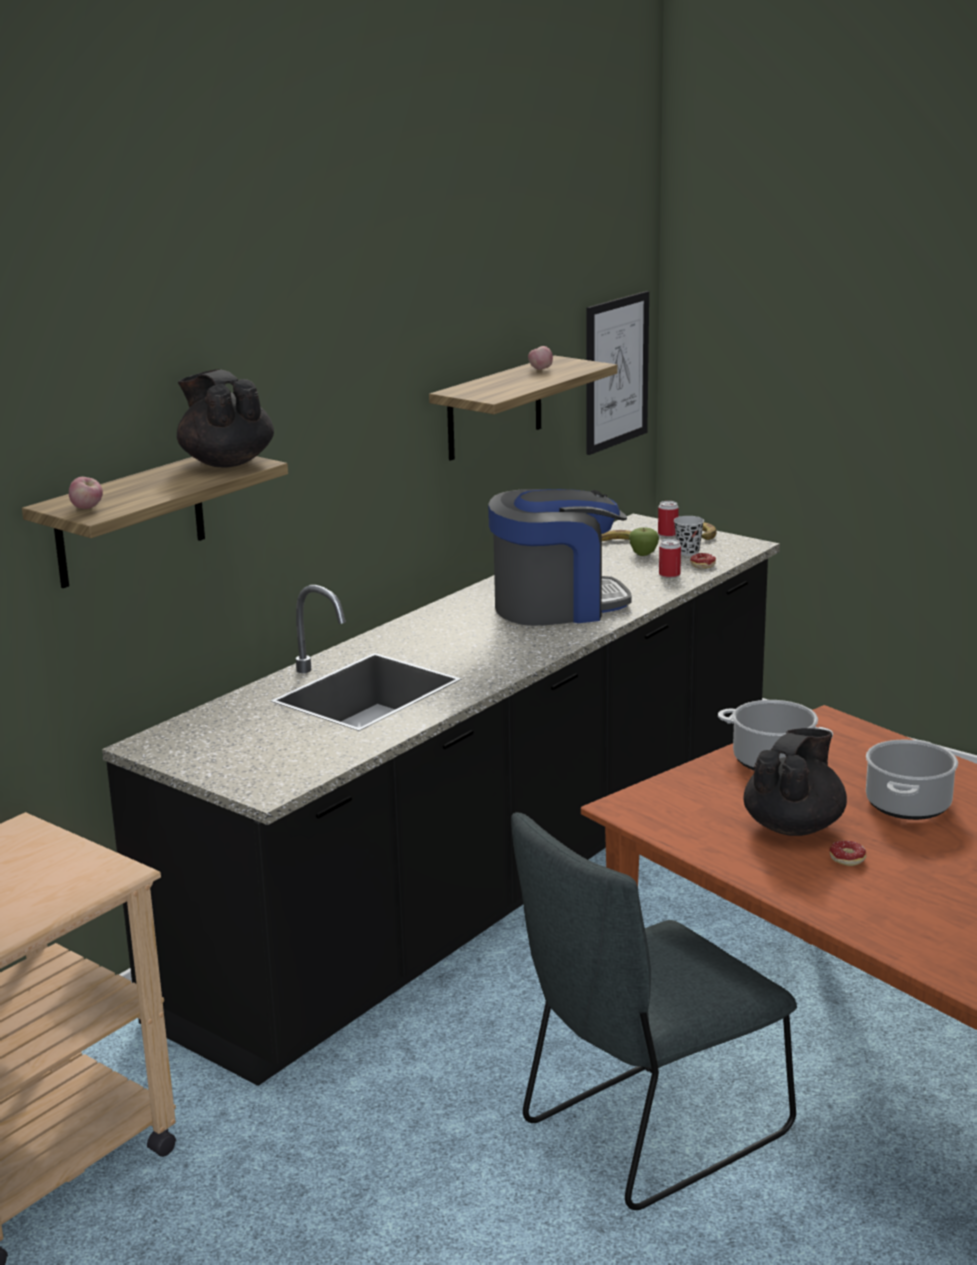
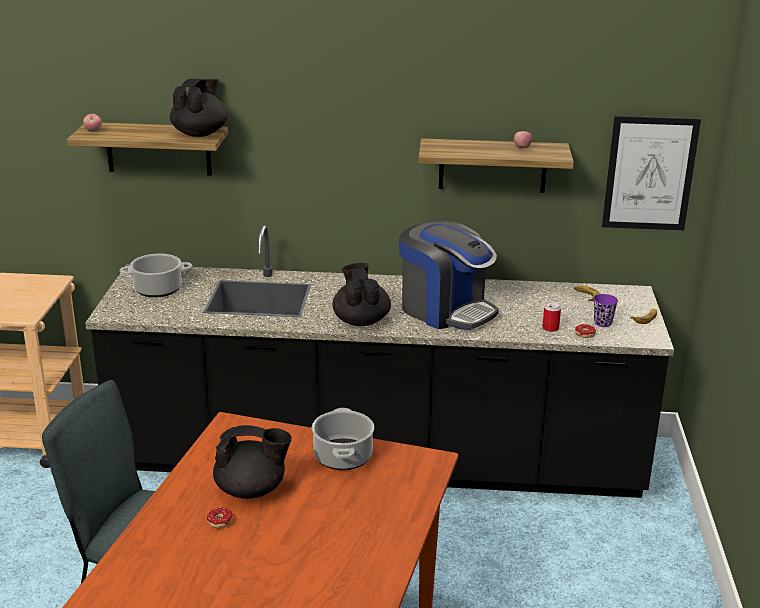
camera: 55 degrees right, 5 degrees up
apple [629,527,659,556] -> none
can [658,501,679,537] -> none
black cup [674,516,704,556] -> purple cup [593,294,618,327]
cooking pot [866,740,958,820] -> cooking pot moved to [119,254,192,297]
none -> black teapot [332,263,391,326]

